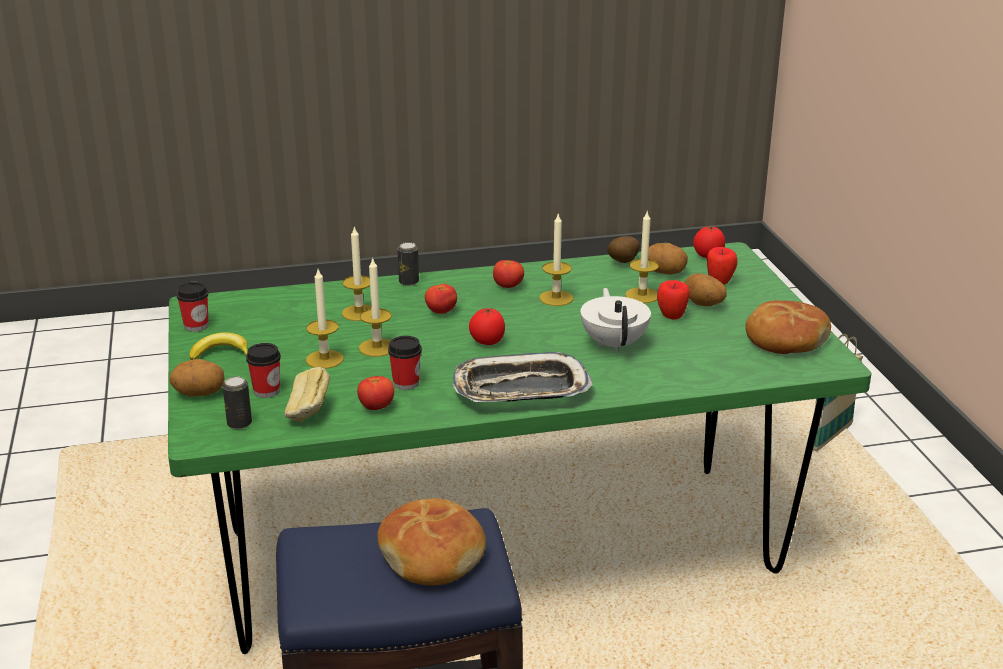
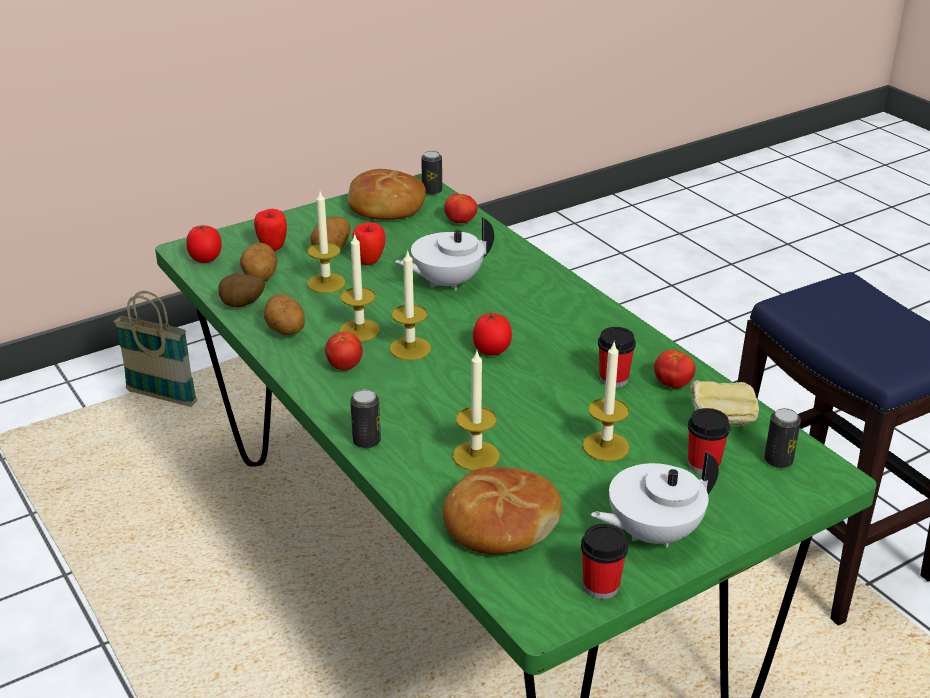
camera: 110 degrees left, 5 degrees up
potato [170,359,224,397] -> potato moved to [264,294,305,335]
banana [189,332,248,360] -> white teapot [591,451,719,547]
candle [359,257,392,357] -> candle moved to [390,250,431,360]
bread [378,498,486,586] -> bread moved to [443,467,562,554]
tomato [425,284,457,314] -> tomato moved to [444,193,477,223]
tray [453,352,593,402] -> none
none -> can [421,151,442,195]

